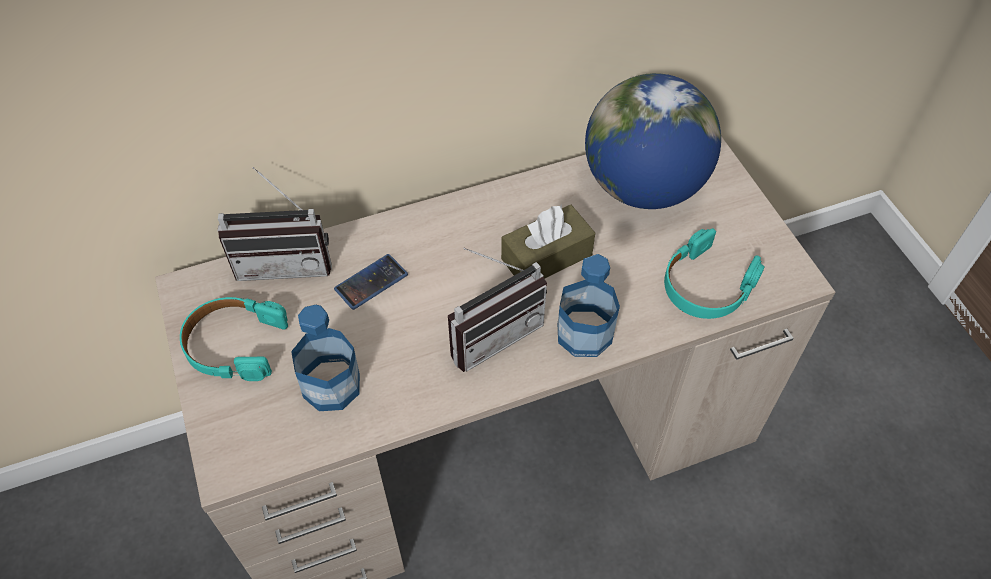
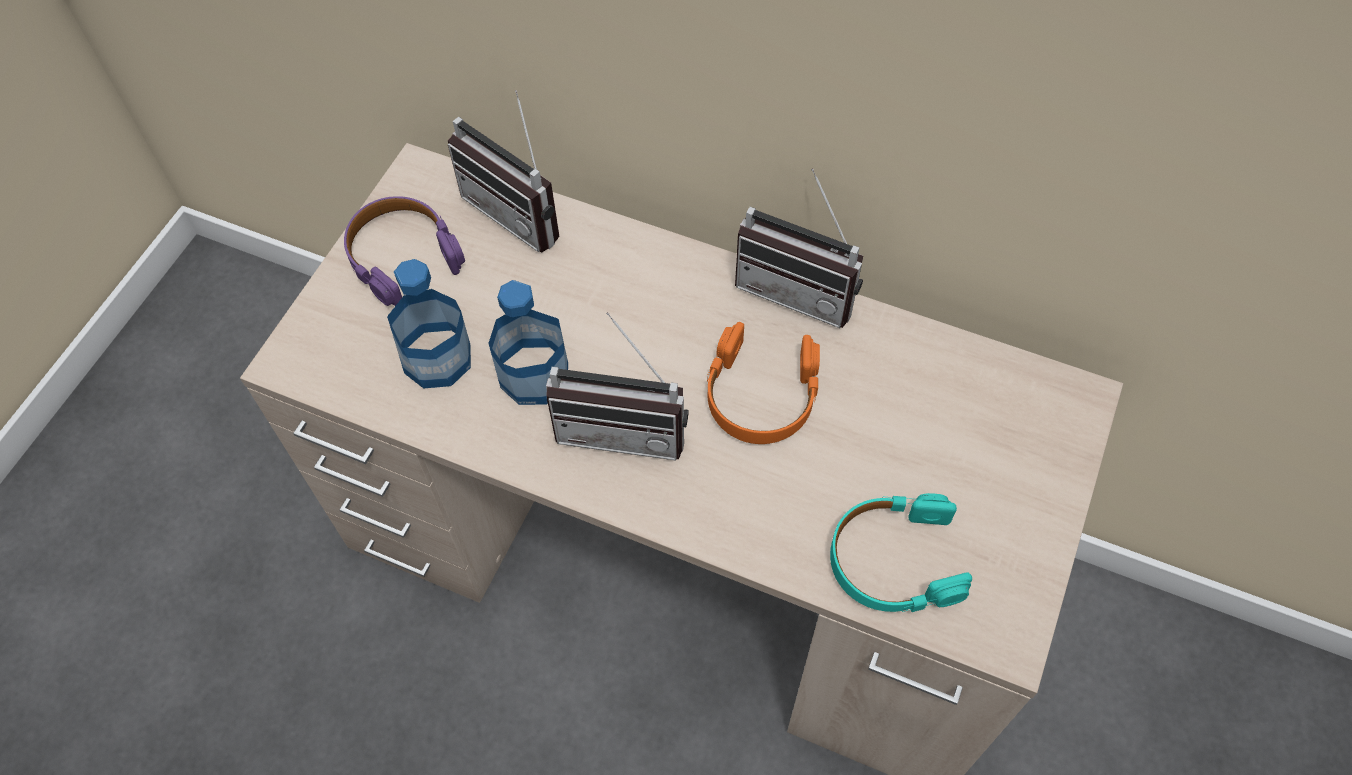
camera: 45 degrees right, 5 degrees up
turquoise headphones [180,297,288,381] -> purple headphones [344,196,465,306]
phone [334,254,408,310] -> none
brown tissue box [501,204,595,279] -> orange headphones [707,322,820,444]
bottle [558,254,620,357] -> bottle moved to [488,280,568,405]
globe [585,73,721,209] -> none
none -> radio [735,169,863,328]

